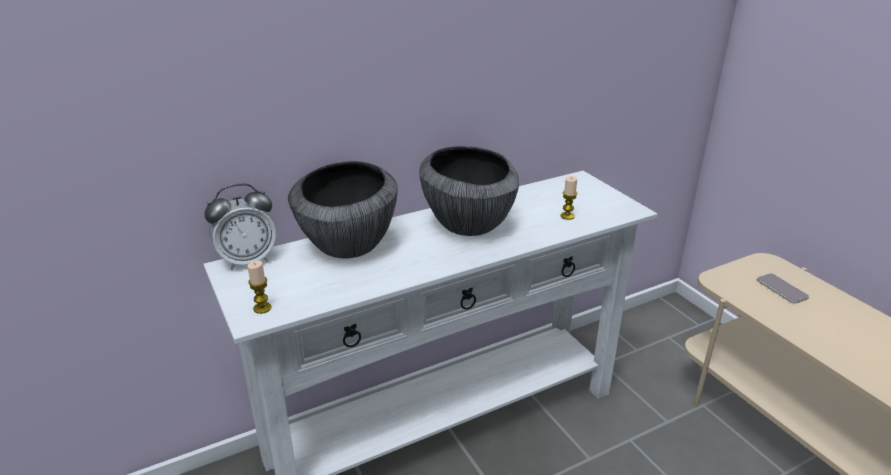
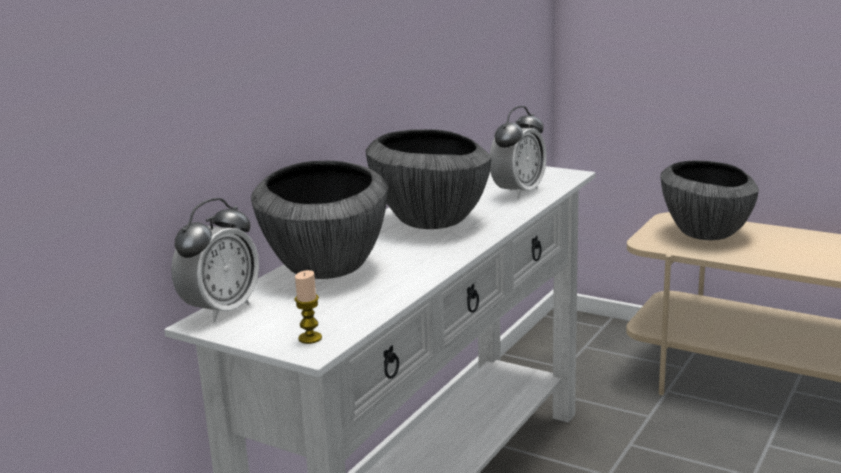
camera: 30 degrees left, 10 degrees down
candle [561,176,577,220] -> alarm clock [490,106,547,199]
phone [757,273,809,304] -> bowl [660,161,759,240]

